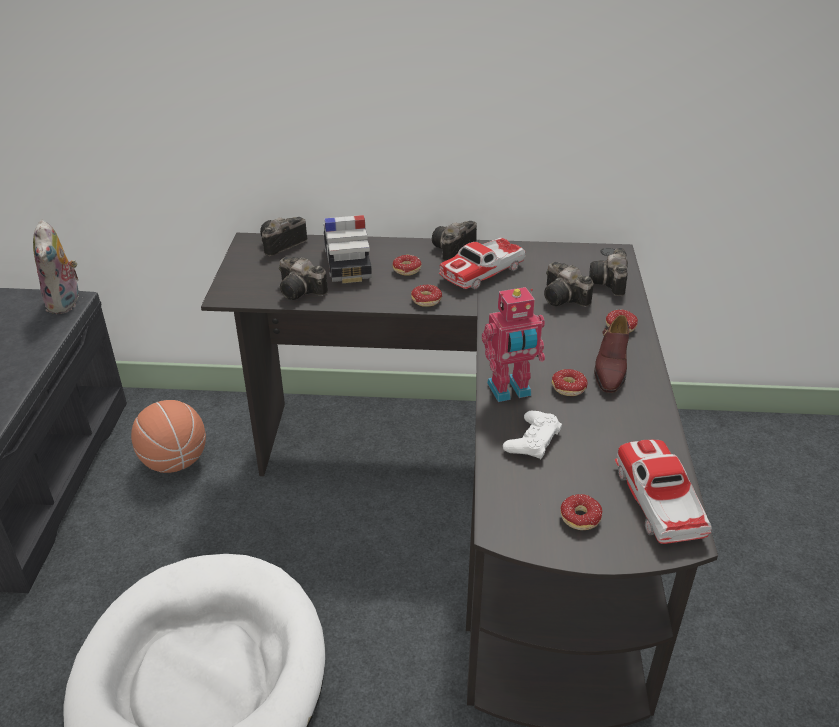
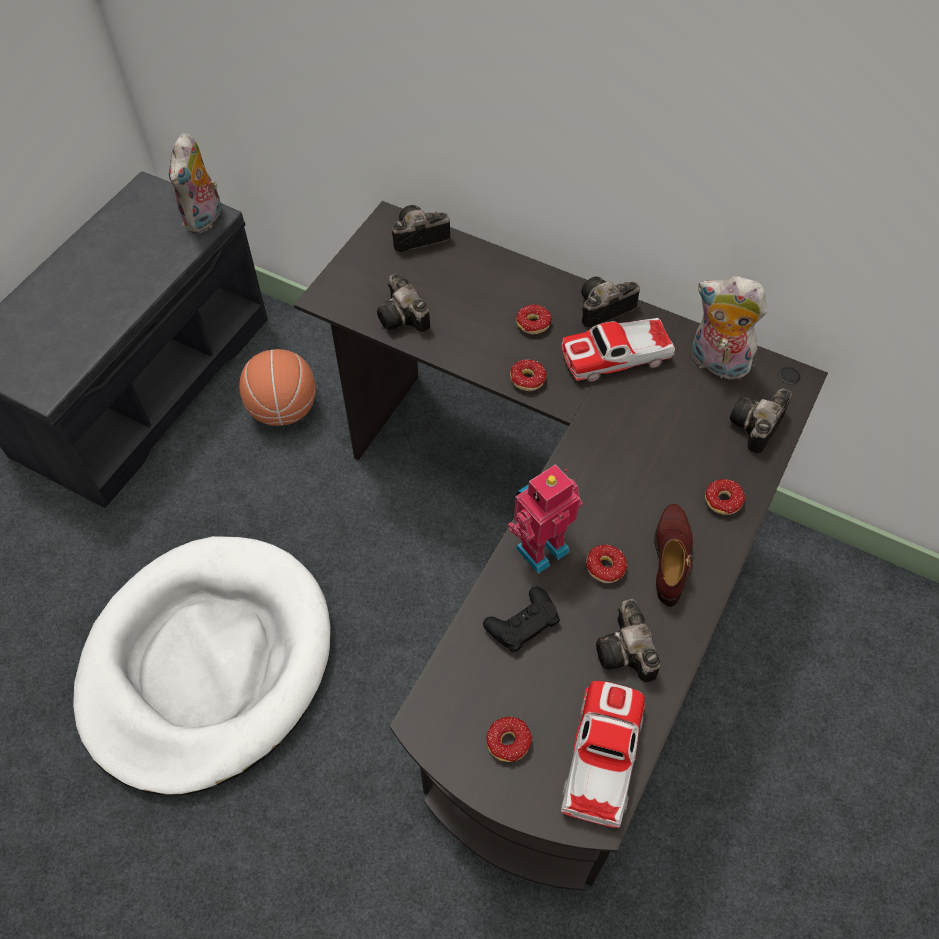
camera: 25 degrees right, 20 degrees up
toy car [324,215,372,283] -> none
toy robot [482,287,545,402] -> toy robot turned 135 degrees clockwise [507,464,583,574]
white game controller [503,411,562,460] -> black game controller [483,586,560,653]
camera [544,262,594,307] -> camera moved to [596,599,661,682]
brown shoe [594,315,629,393] -> brown shoe turned 150 degrees clockwise [654,504,693,607]
none -> plush toy [692,276,767,379]

